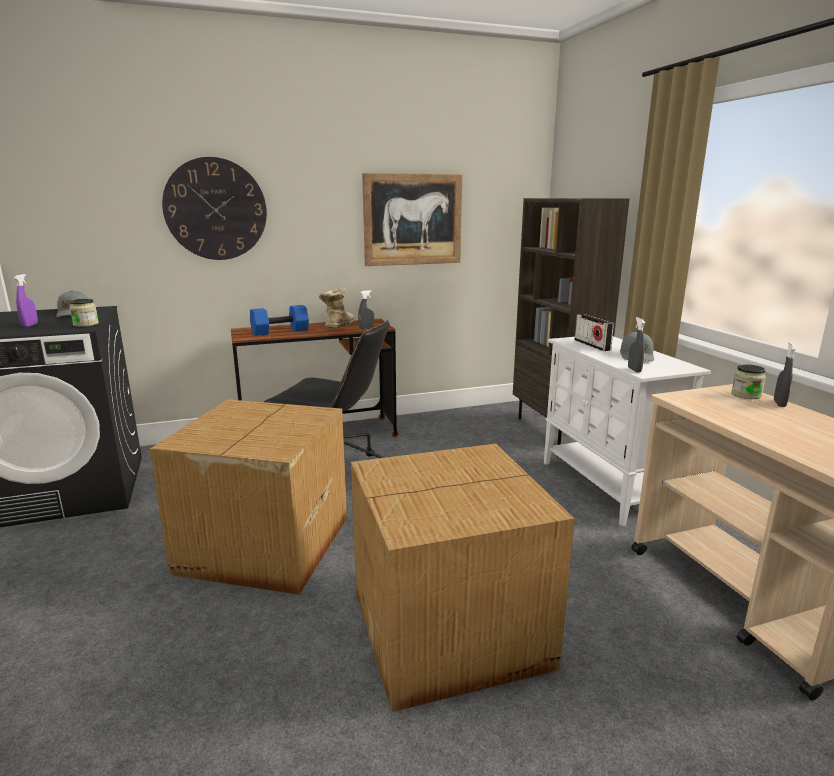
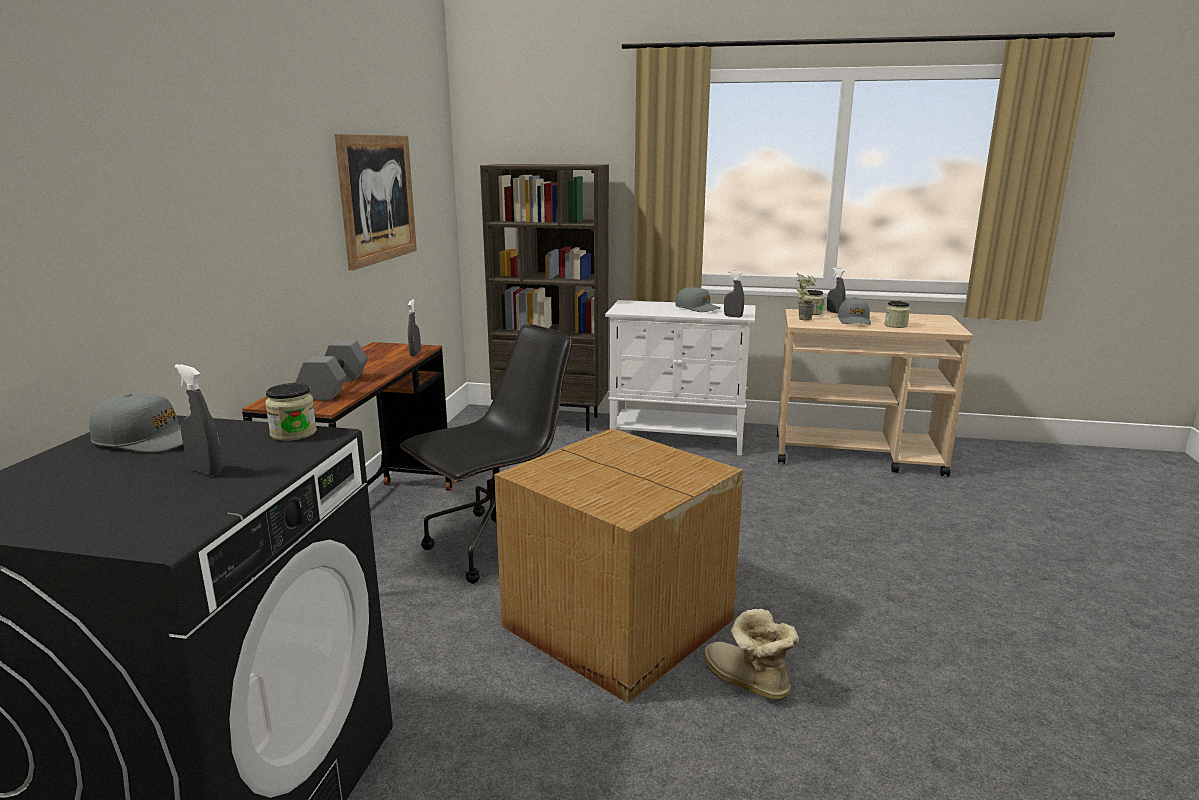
camera: 60 degrees left, 0 degrees up
purple spray bottle [14,274,38,327] -> grey spray bottle [175,364,222,476]
wall clock [162,157,267,260] -> none
blue dumbbell [250,305,309,336] -> grey dumbbell [296,340,368,401]
boot [319,288,355,328] -> boot moved to [704,609,799,701]
cardboard box [351,444,575,712] -> none
radio [575,314,614,351] -> none
none -> potted plant [797,273,816,320]
none -> grey cap [838,297,871,325]
none -> jar [885,301,910,328]

